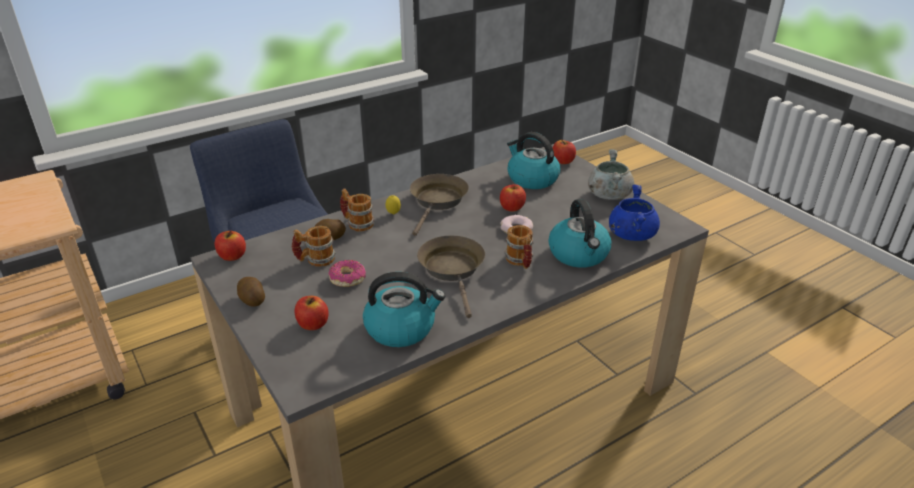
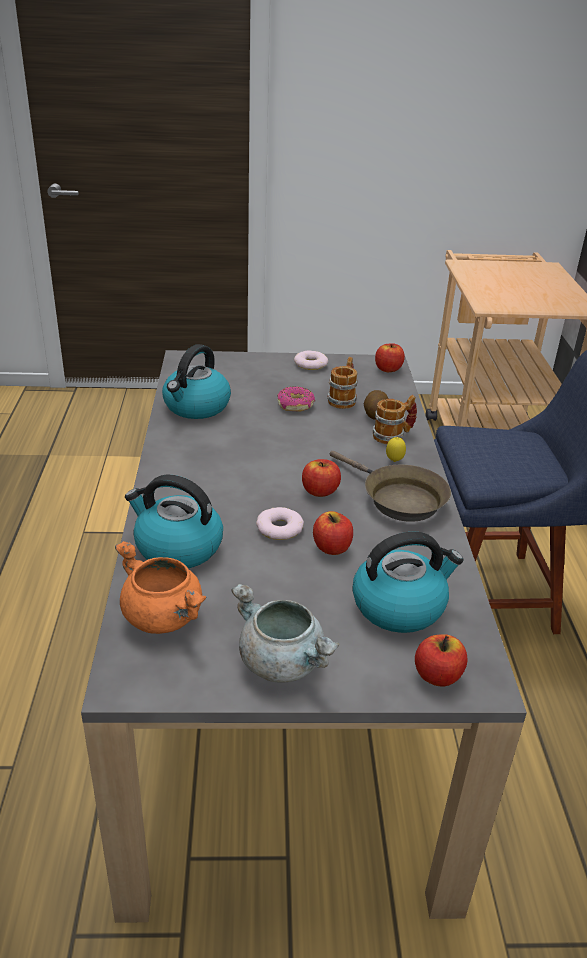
camera: 120 degrees right, 0 degrees up
potato [237,277,265,307] -> donut [294,350,328,370]
apple [294,296,329,330] -> apple moved to [302,459,341,497]
brown frying pan [417,236,485,318] -> none
mug [505,225,534,269] -> none
blue cooking pot [609,184,660,241] -> orange cooking pot [115,541,206,634]

